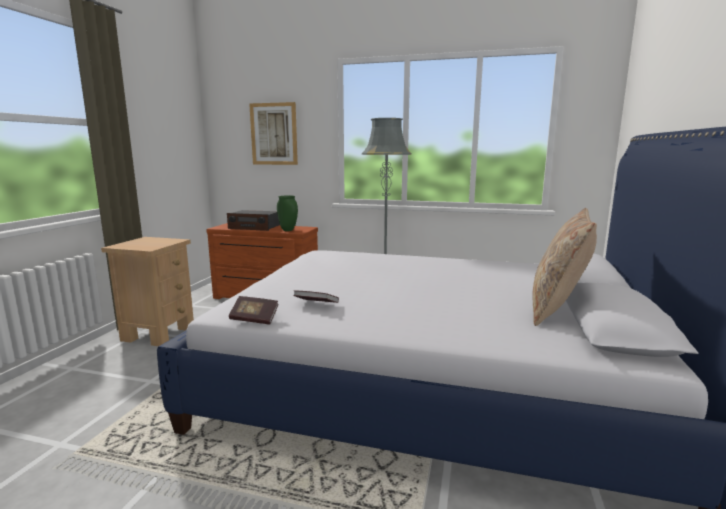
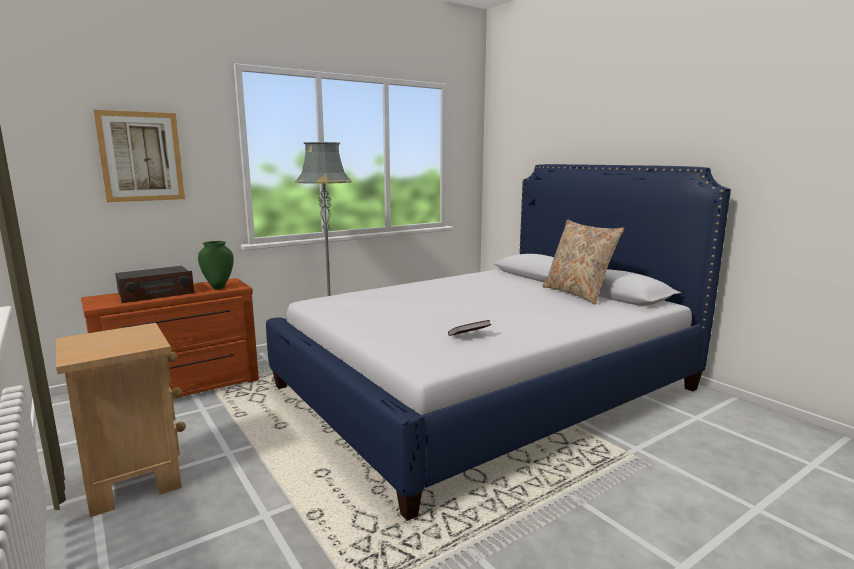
camera: 50 degrees left, 0 degrees up
book [229,296,278,325] -> none

